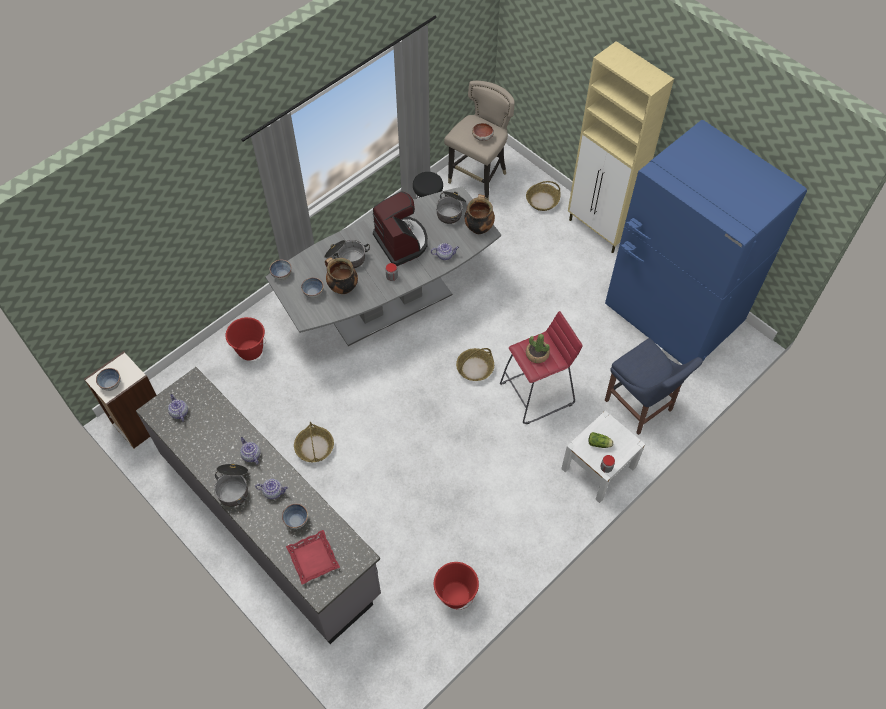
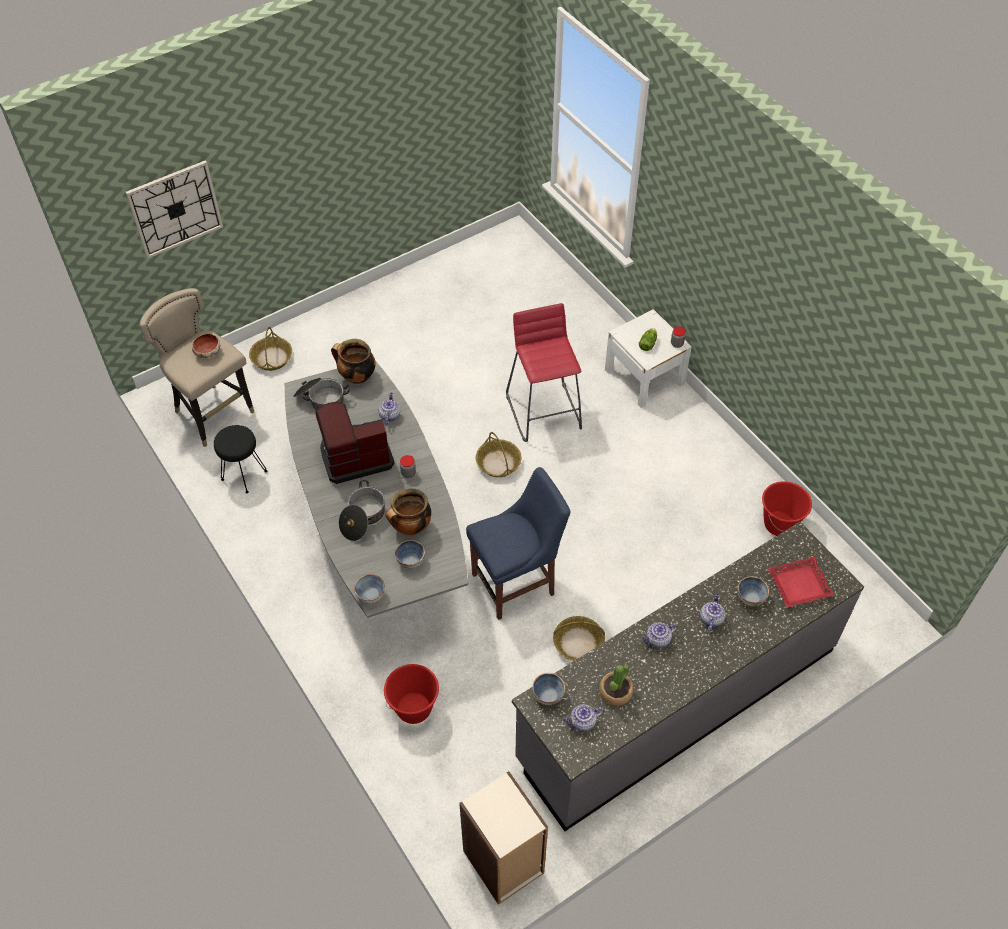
camera: 80 degrees left, 5 degrees down
bowl [96,368,121,391] -> bowl moved to [532,673,565,705]
cooking pot [214,464,248,507] -> none
potted plant [526,334,550,363] -> potted plant moved to [599,665,634,706]
beige cabinet [568,41,674,253] -> none
blue fridge [605,120,807,364] -> none
blue chair [605,338,703,435] -> blue chair moved to [466,467,570,620]
none -> wall clock [125,160,223,259]

